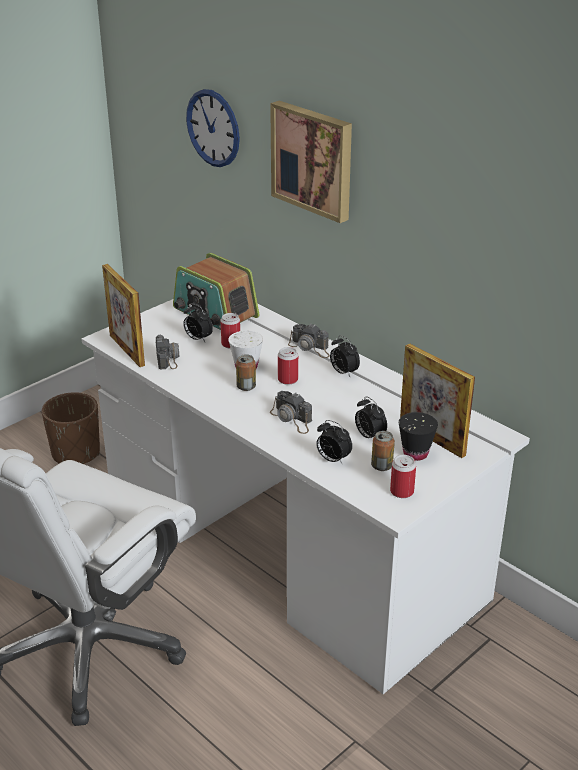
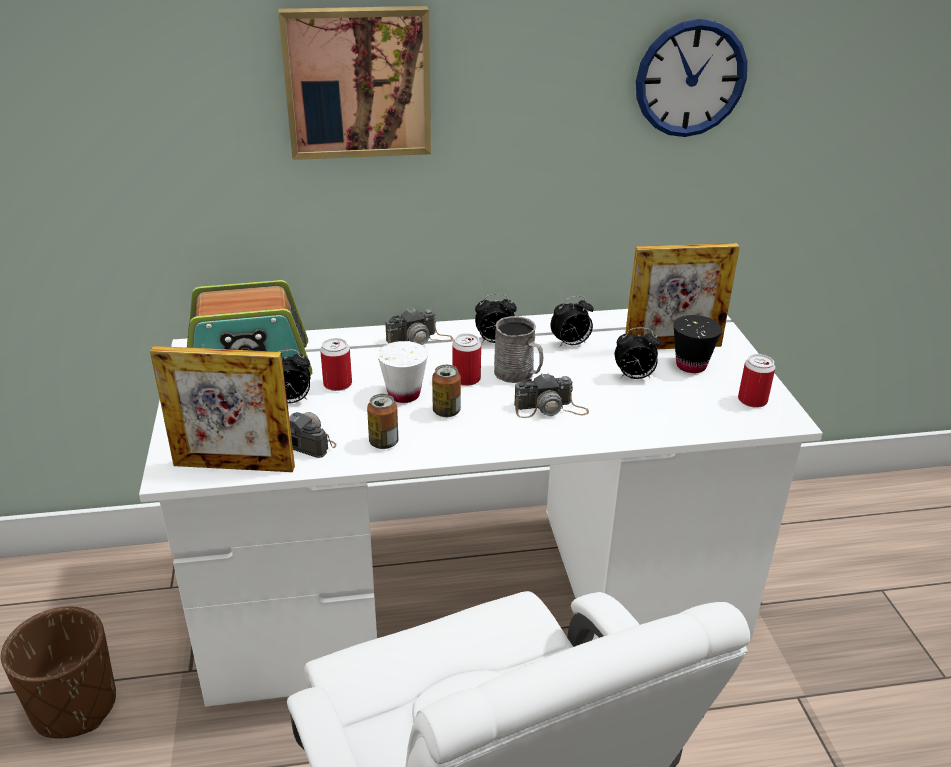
camera: 55 degrees left, 0 degrees up
wall clock [186,89,240,167] -> wall clock moved to [636,19,747,137]
alarm clock [316,420,352,465] -> alarm clock moved to [550,296,594,347]
can [371,431,395,471] -> can moved to [367,394,398,449]
none -> grey mug [494,316,543,383]

